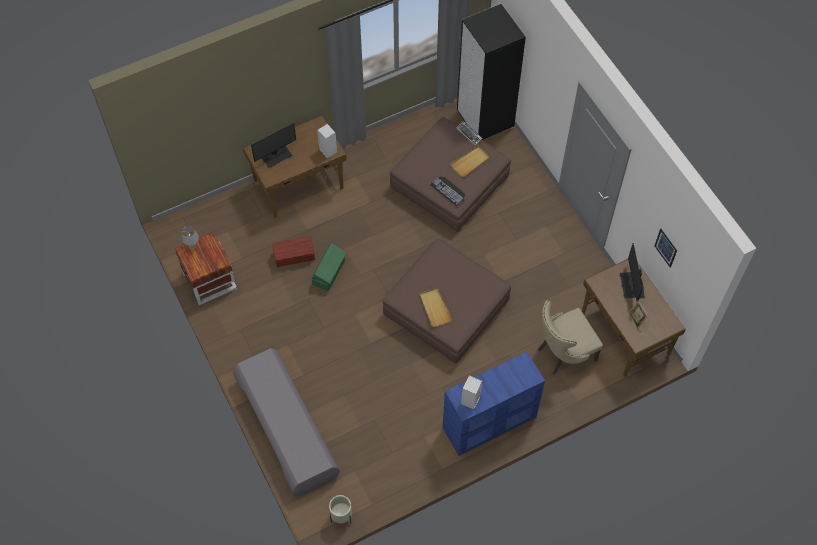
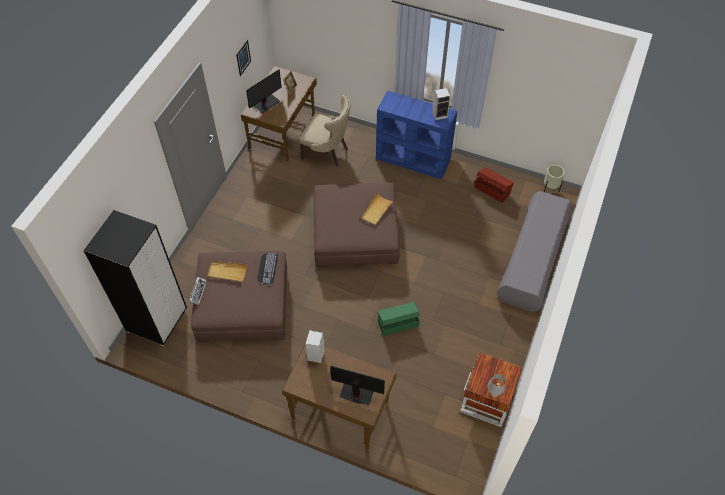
camera: 130 degrees left, 5 degrees down
brown storage box [272,236,315,267] -> brown storage box moved to [474,167,514,203]

